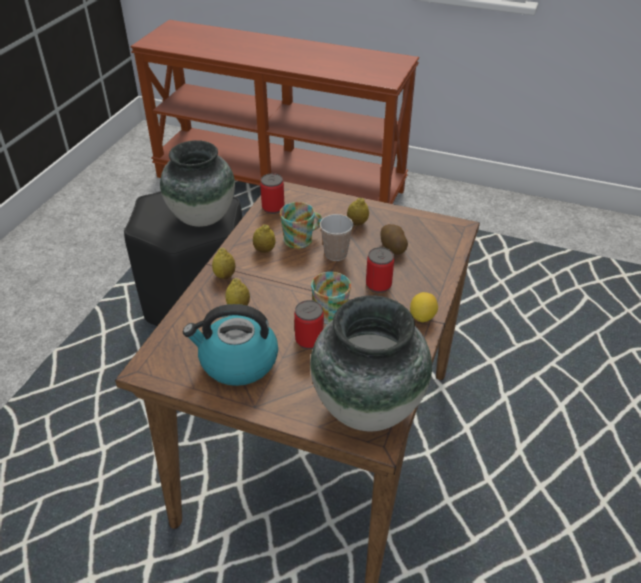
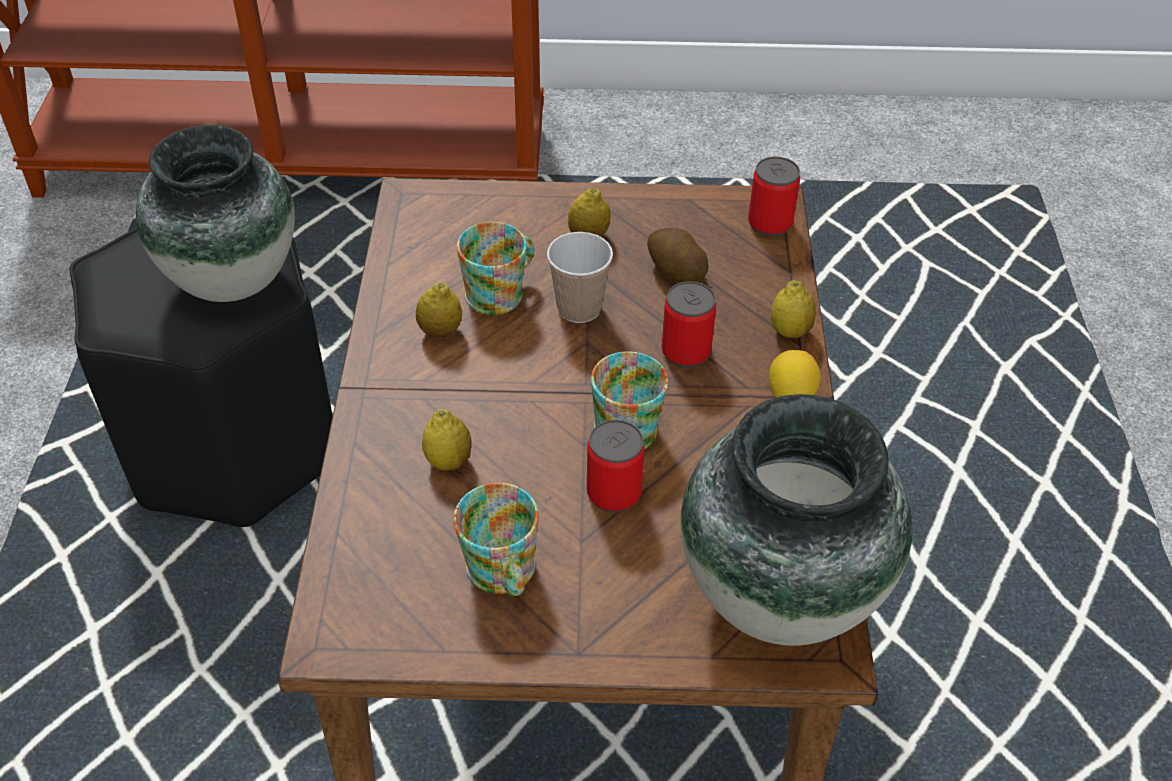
camera: 20 degrees left, 5 degrees up
kettle [183,304,278,386] -> mug [453,483,539,596]
lemon [212,248,235,279] -> lemon moved to [771,280,816,338]
can [260,173,285,214] -> can moved to [748,157,800,237]

